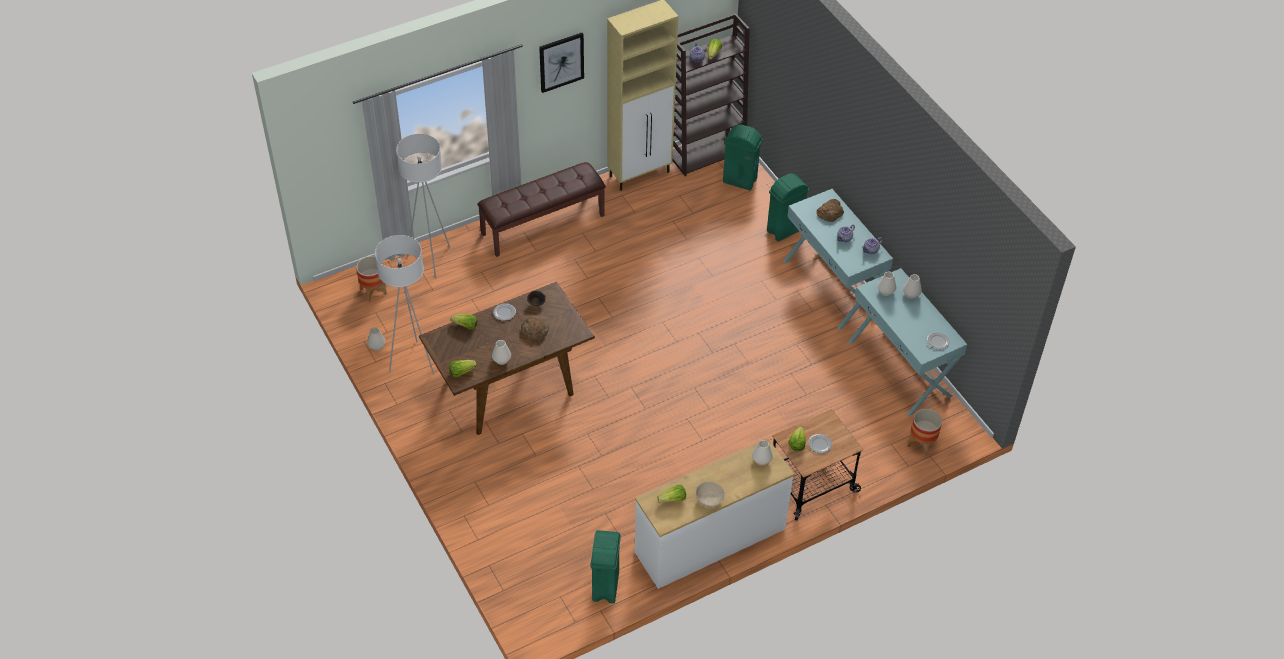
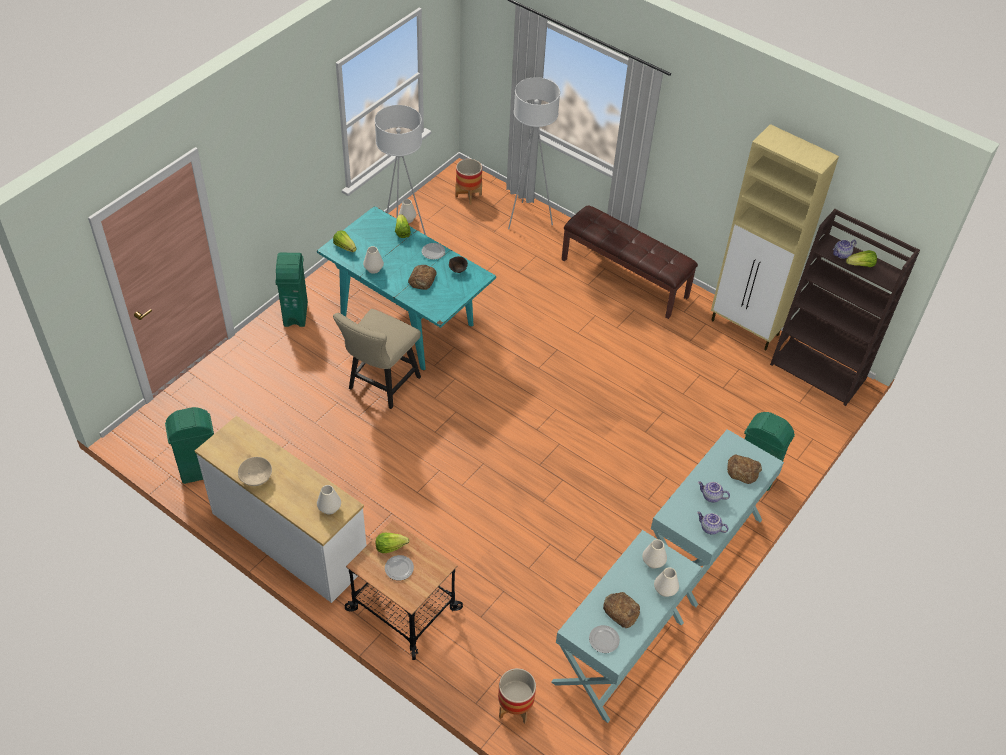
camera: 65 degrees right, 0 degrees up
brown dining table [419,281,595,435] -> turquoise dining table [317,206,496,370]
picture [539,33,584,93] -> none
lettuce [657,485,686,502] -> none
green trash can [723,125,763,191] -> green trash can moved to [276,253,308,327]
none -> beige chair [333,309,421,409]
none -> bread [603,592,640,628]

